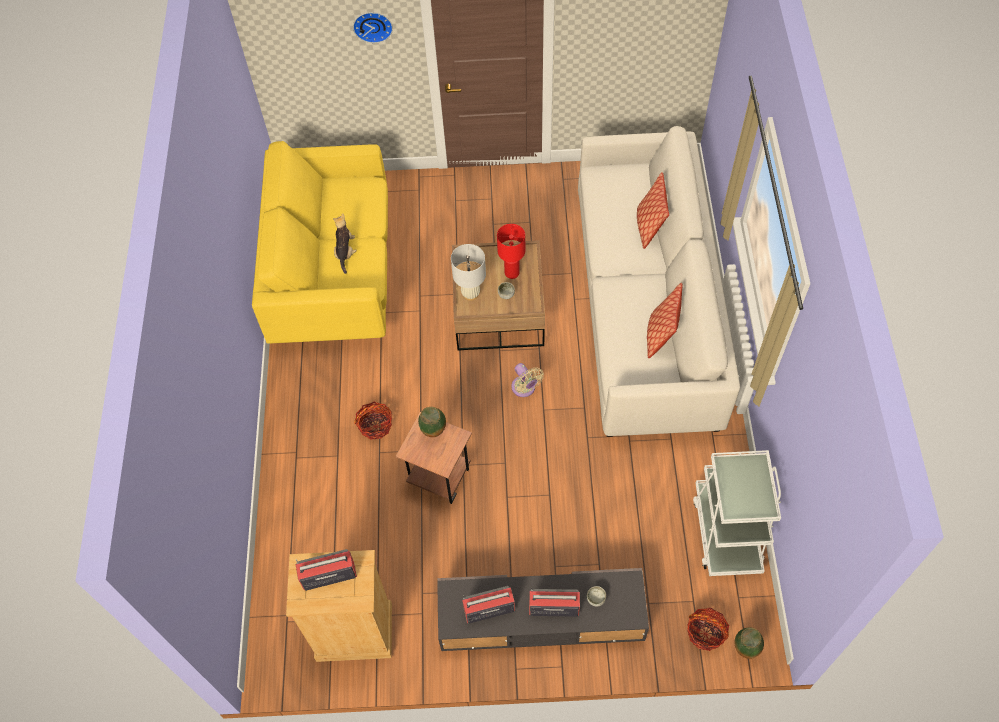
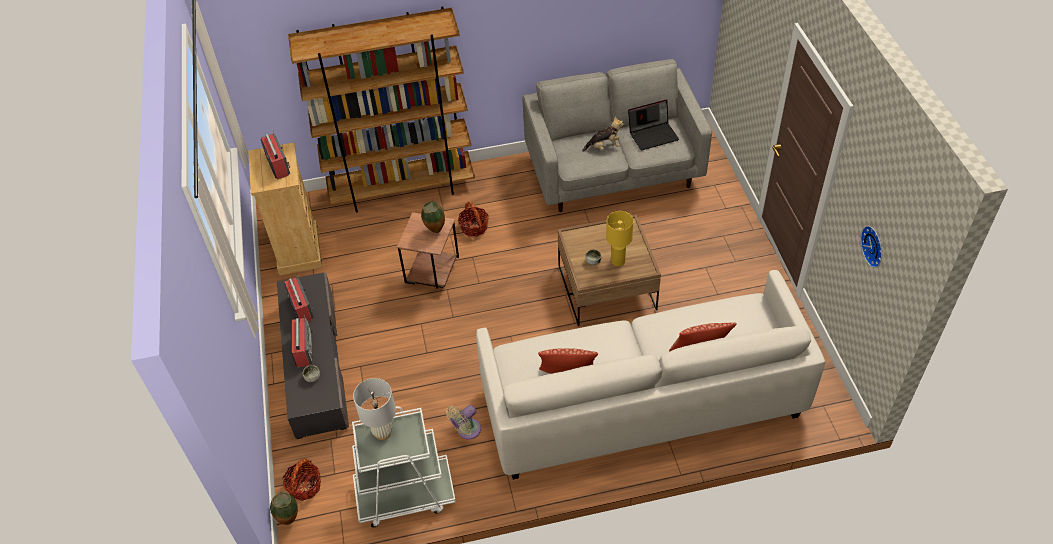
camera: 80 degrees right, 10 degrees down
yellow sofa [252,141,388,344] -> grey sofa [522,59,712,212]
wall clock [353,12,393,43] -> wall clock moved to [861,226,882,268]
white table lamp [451,244,486,301] -> white table lamp moved to [353,378,396,440]
red table lamp [497,224,525,279] -> yellow table lamp [606,211,634,266]
beige fan [511,363,544,397] -> beige fan moved to [446,405,481,440]
none -> brown bookcase [288,6,475,212]
none -> laptop [628,99,679,150]

